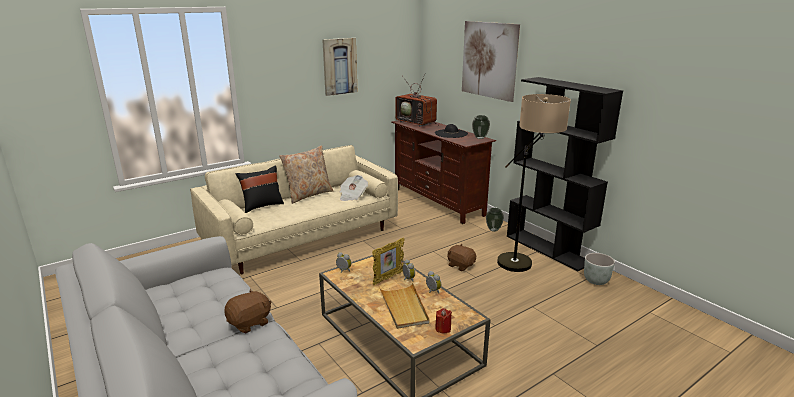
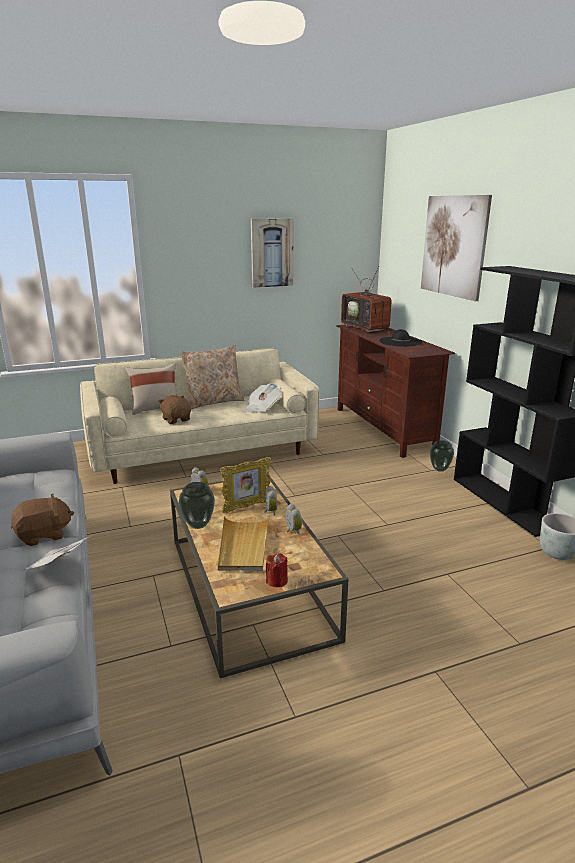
camera: 15 degrees right, 0 degrees up
black pillow [235,166,284,213] -> beige pillow [125,363,176,415]
brown plush toy [447,244,476,271] -> brown plush toy moved to [158,395,191,424]
vase [472,115,490,139] -> vase moved to [179,482,215,529]
floor lamp [497,94,571,272] -> none
none -> newspaper [23,536,91,571]

